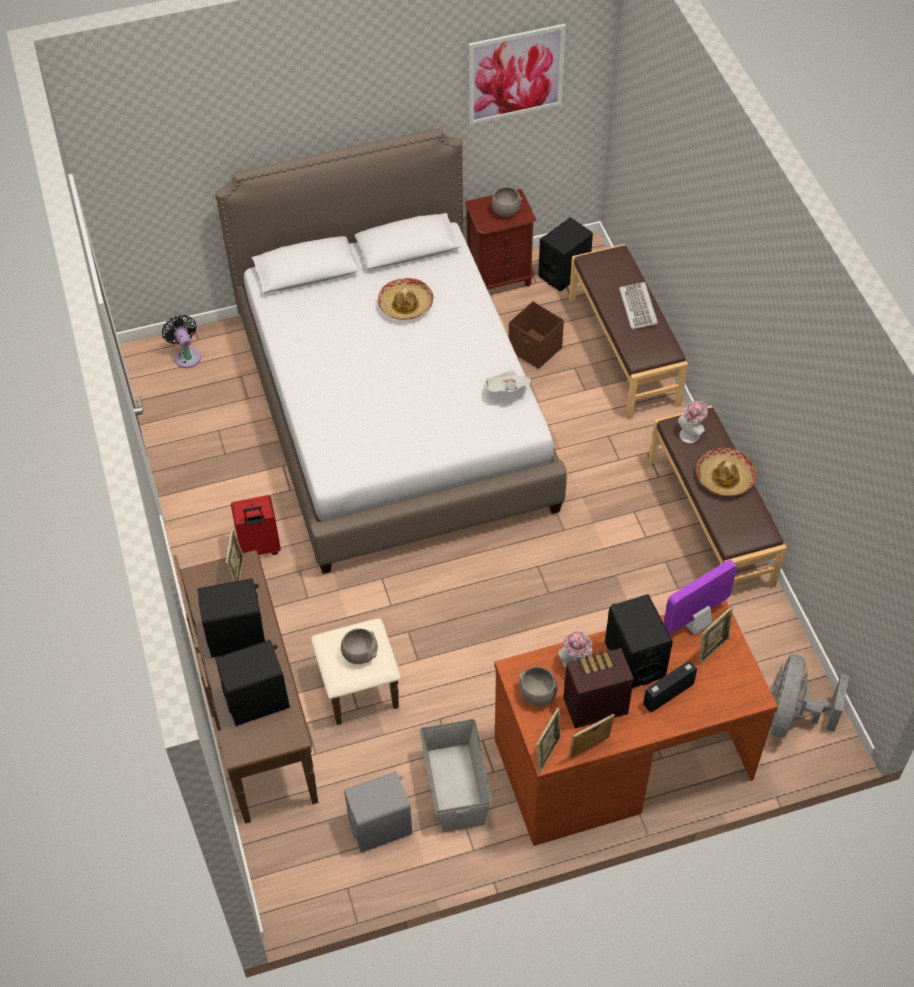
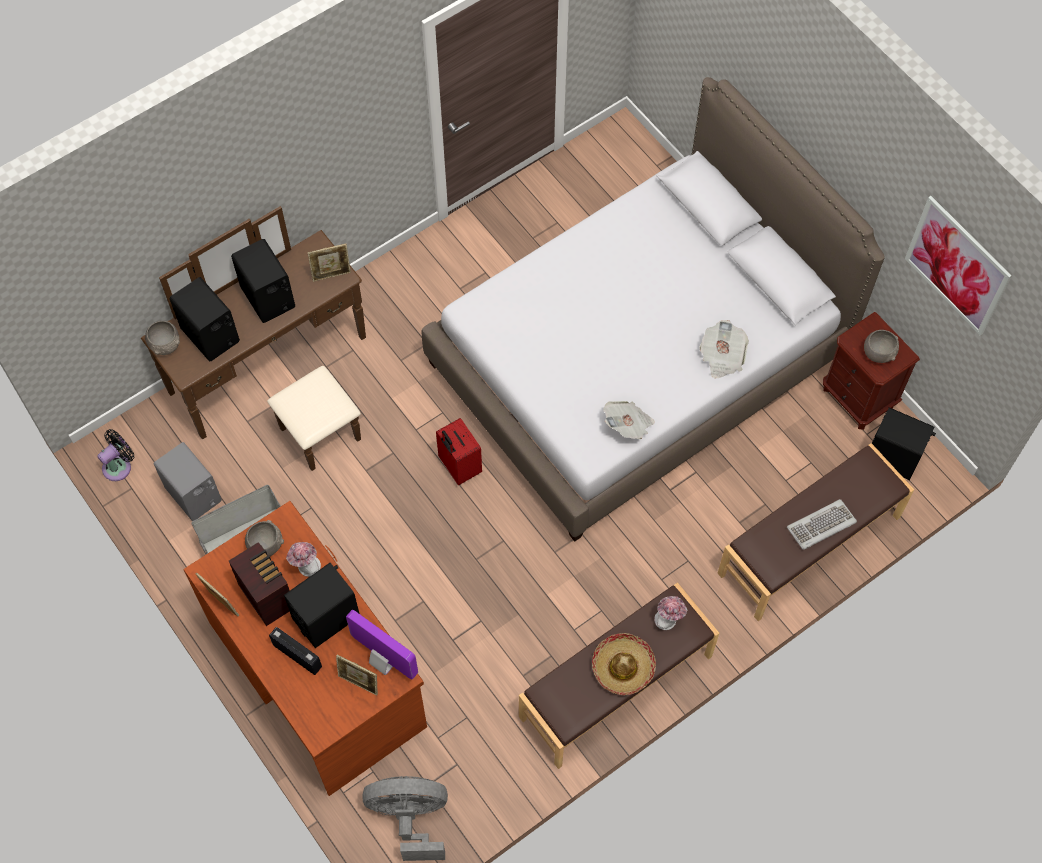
camera: 70 degrees right, 10 degrees up
black fan [162,315,201,368] -> black fan moved to [97,429,135,481]
red suitcase [231,495,281,555] -> red suitcase moved to [436,418,482,485]
grey bowl [341,628,378,664] -> grey bowl moved to [145,321,180,355]
hat [378,278,434,320] -> none
brown storage box [509,301,564,369] -> none
picture frame [536,707,561,773] -> none
none -> newspaper [700,320,749,379]

